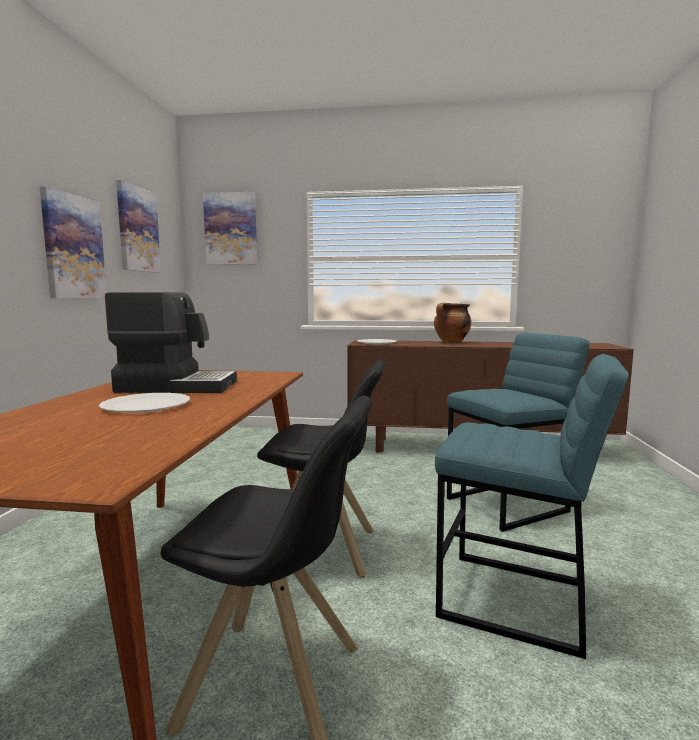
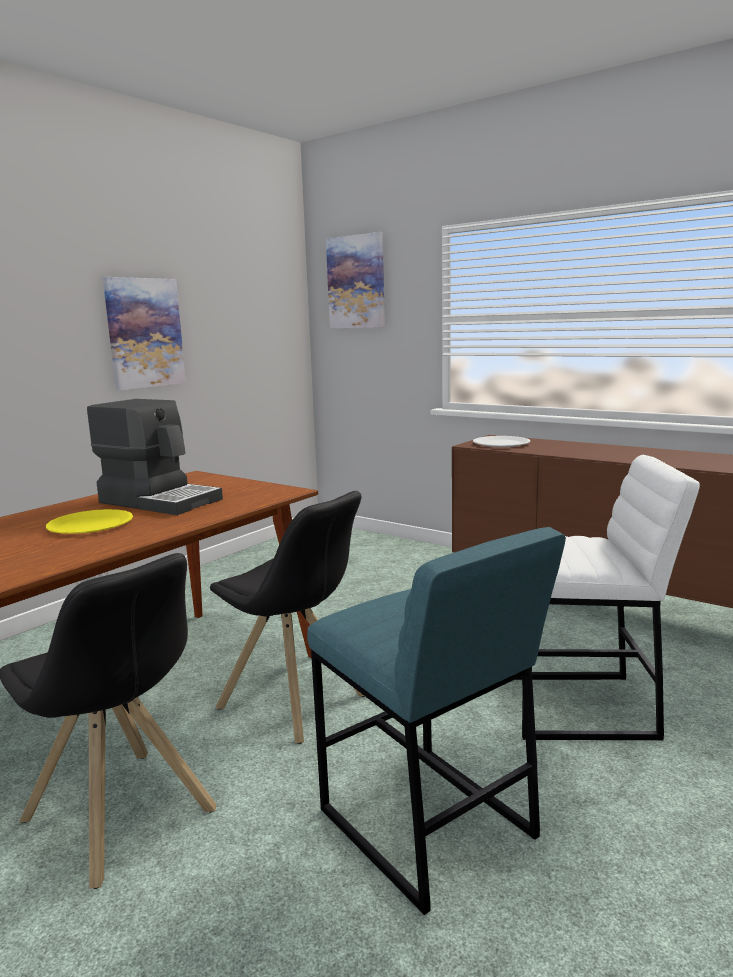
camera: 30 degrees right, 5 degrees up
white plate [99,393,190,413] -> yellow plate [46,509,133,534]
picture [116,180,161,273] -> none
cooking pot [434,303,471,343] -> none
blue stool [447,333,590,532] -> white stool [515,455,700,740]

